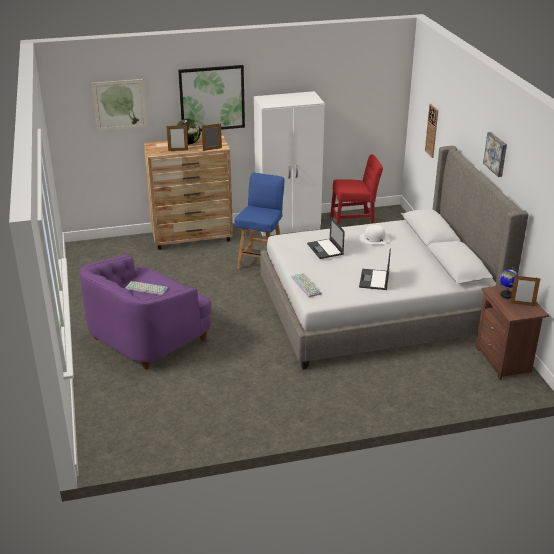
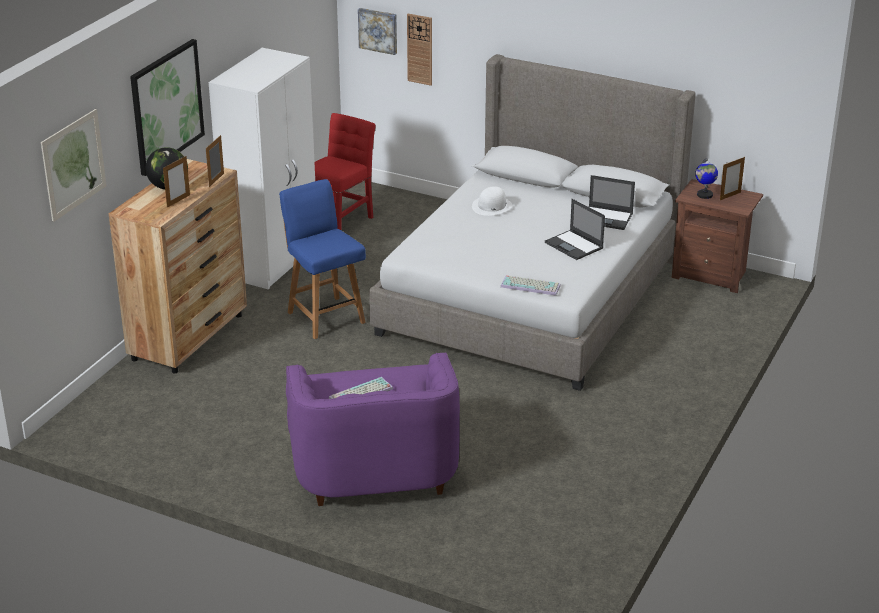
camera: 50 degrees left, 0 degrees up
laptop [307,217,345,259] -> laptop moved to [589,175,635,230]
picture [483,132,507,177] -> picture moved to [358,8,397,55]

